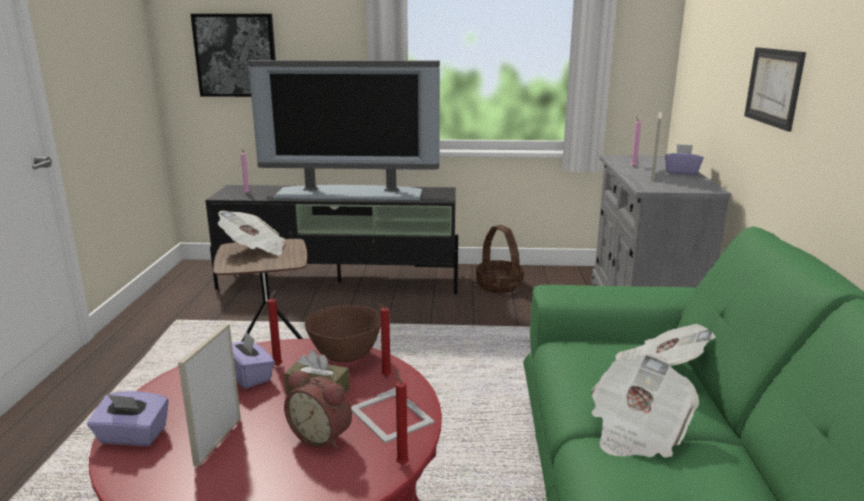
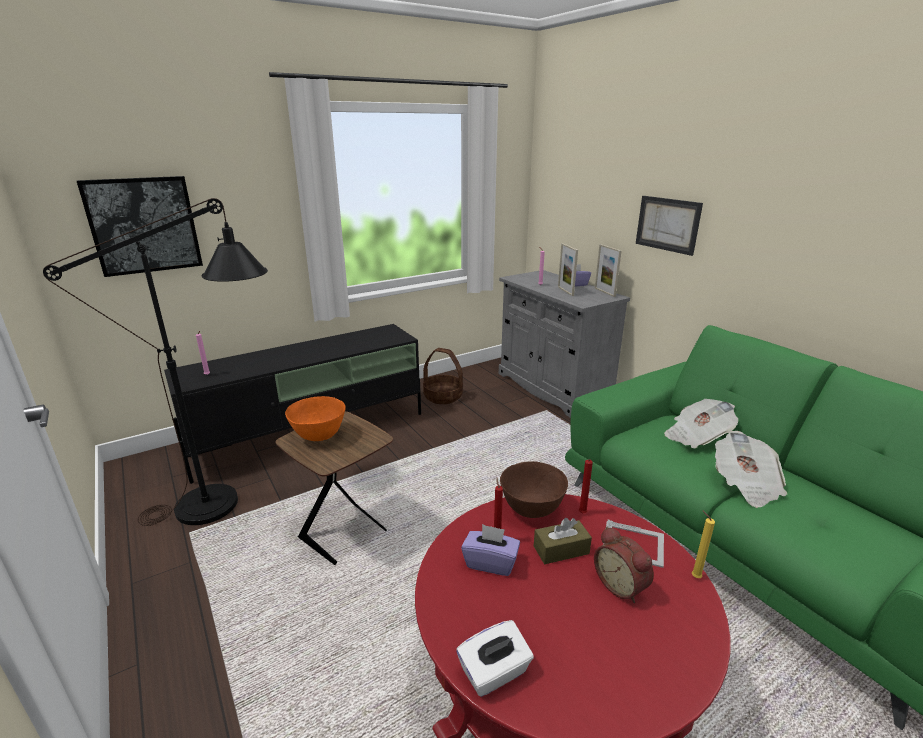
camera: 35 degrees left, 5 degrees up
purple tissue box [87,391,169,446] -> white tissue box [456,620,534,697]
picture frame [178,323,241,467] -> picture frame moved to [595,244,622,297]
newspaper [218,211,285,255] -> orange bowl [285,396,346,441]
television [248,60,440,200] -> none
alarm clock [284,370,352,449] -> alarm clock turned 60 degrees clockwise [594,526,654,603]
red candle [396,369,409,465] -> yellow candle [692,511,715,578]
none -> black floor lamp [43,198,268,526]

